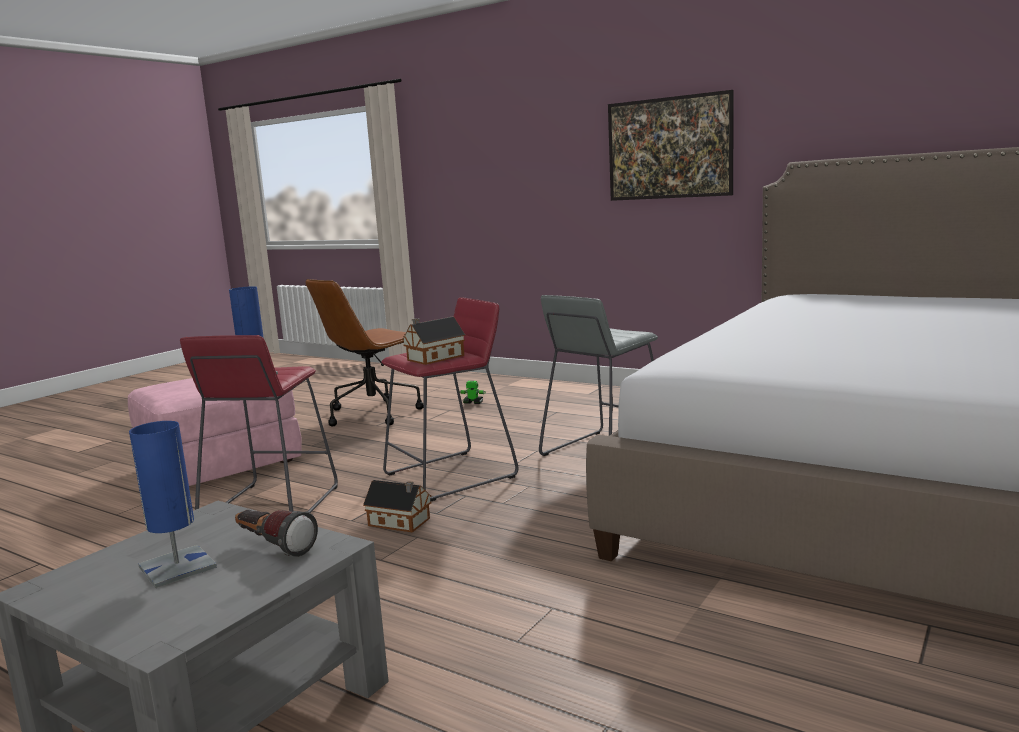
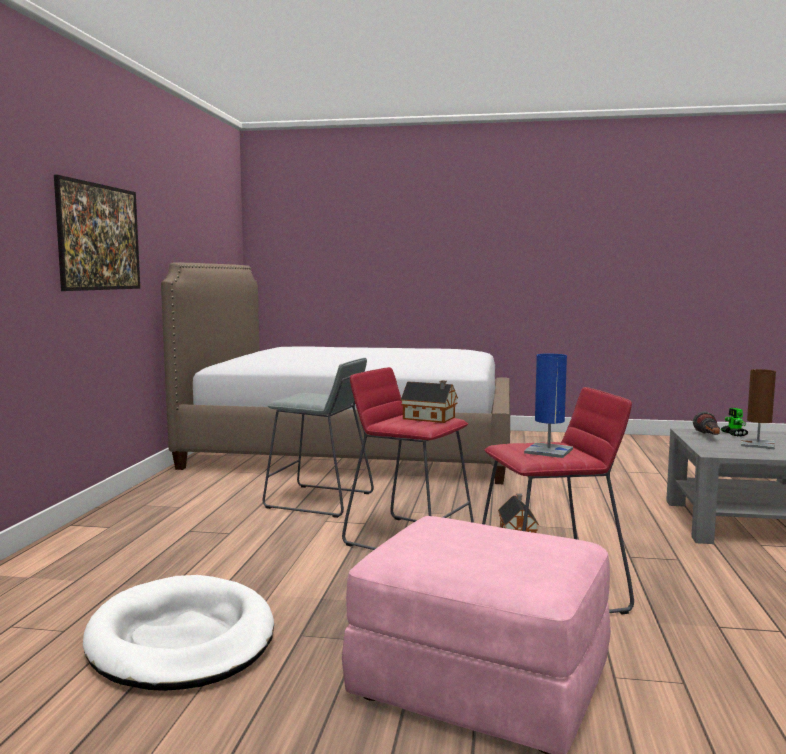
camera: 115 degrees left, 5 degrees down
blue table lamp [129,421,217,588] -> brown table lamp [741,369,776,449]
brown office chair [305,279,424,426] -> white dog bed [83,575,274,691]
toy robot [459,381,485,404] -> toy robot moved to [721,408,748,437]

